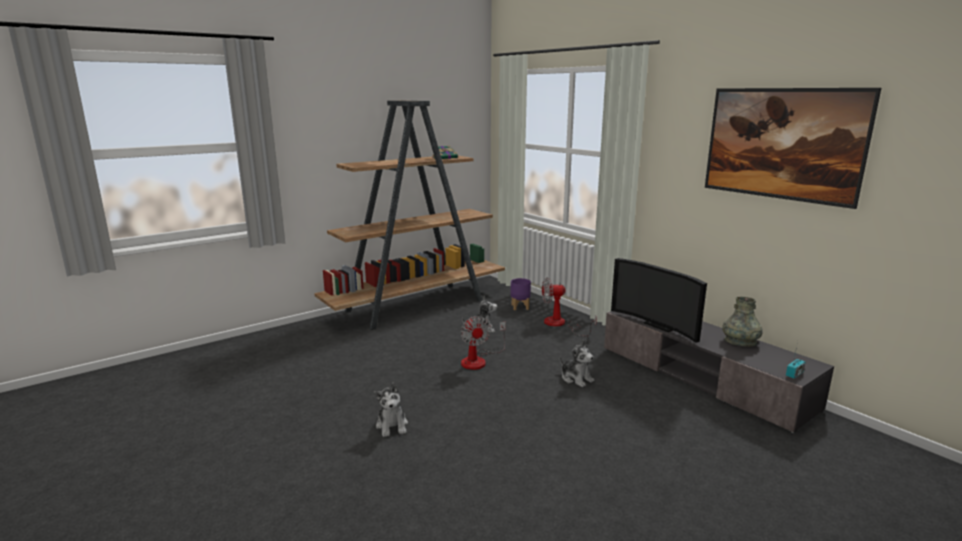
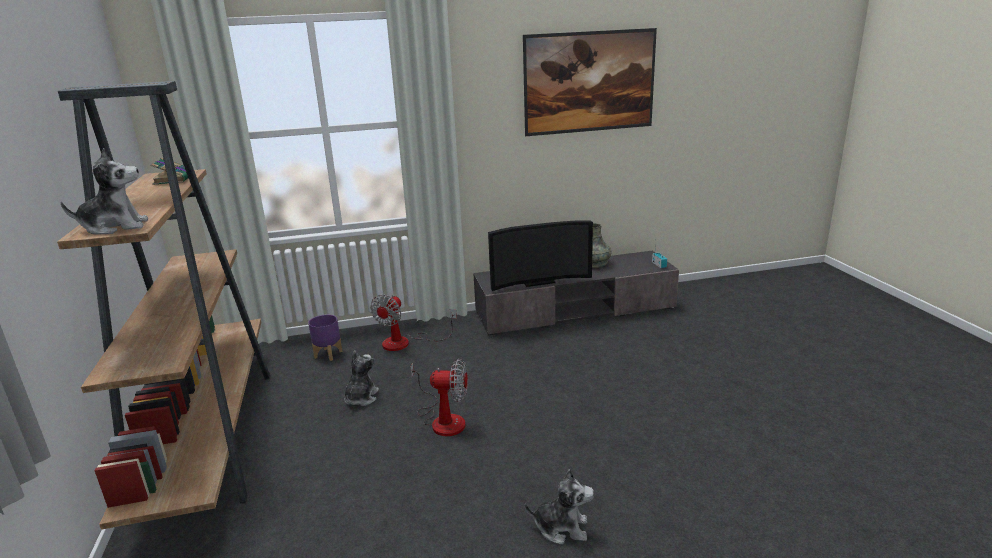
camera: 65 degrees left, 5 degrees up
plush toy [560,340,594,387] -> plush toy moved to [61,148,148,235]

